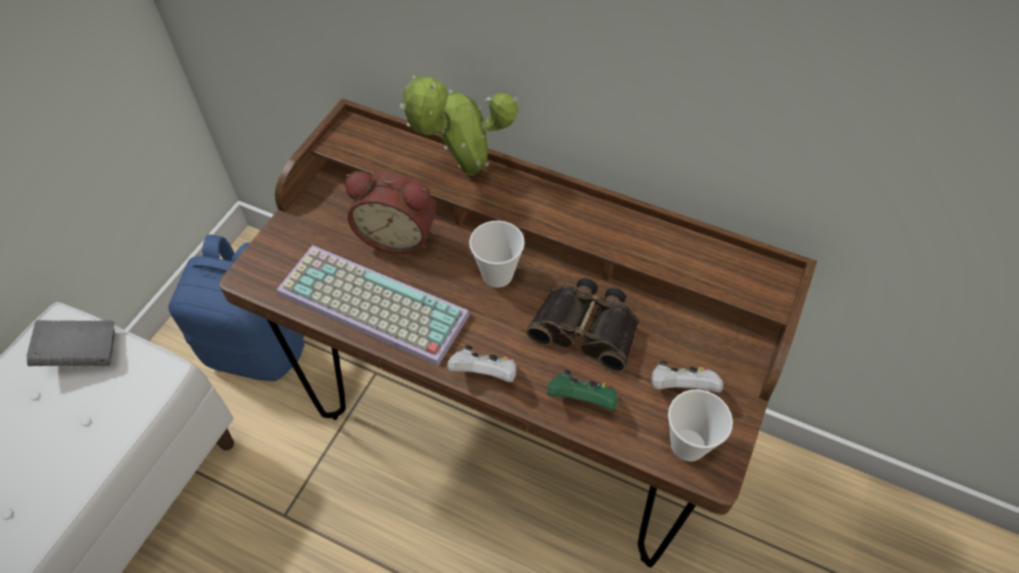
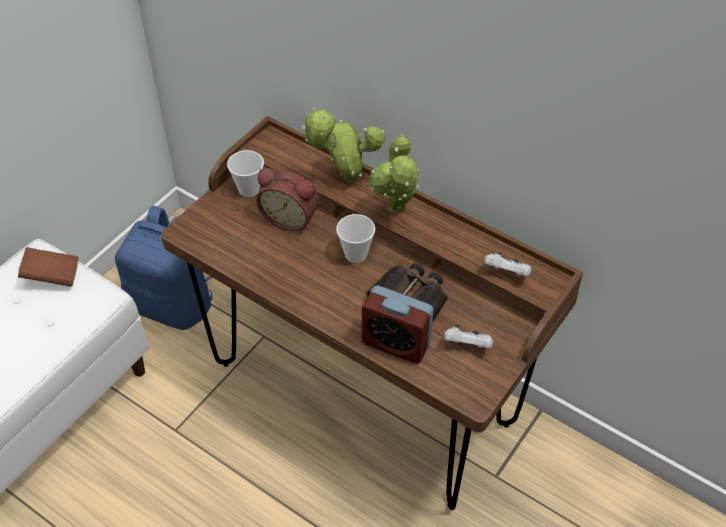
camera: 10 degrees right, 5 degrees down
grey book [27,320,115,366] -> brown book [18,247,79,287]
keyboard [277,245,470,366] -> none
white game controller [447,345,516,382] -> white game controller moved to [484,251,531,277]
green game controller [547,370,618,411] -> alarm clock [362,285,434,364]
cup [668,389,733,462] -> cup moved to [227,150,264,197]
none -> potted plant [369,134,419,213]

